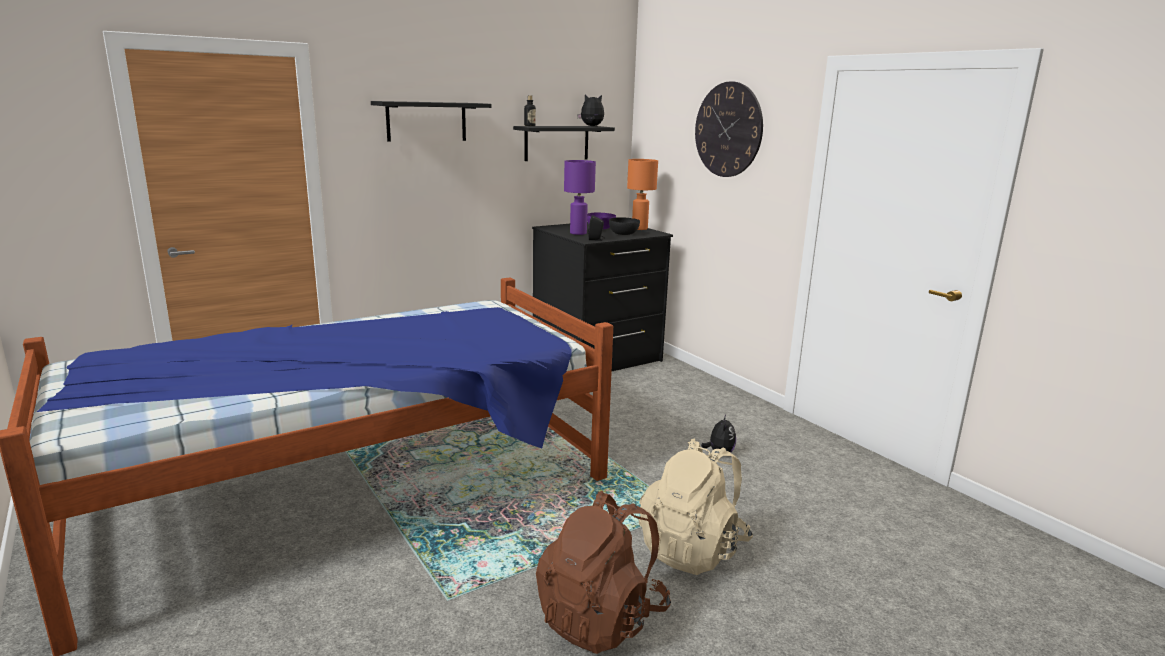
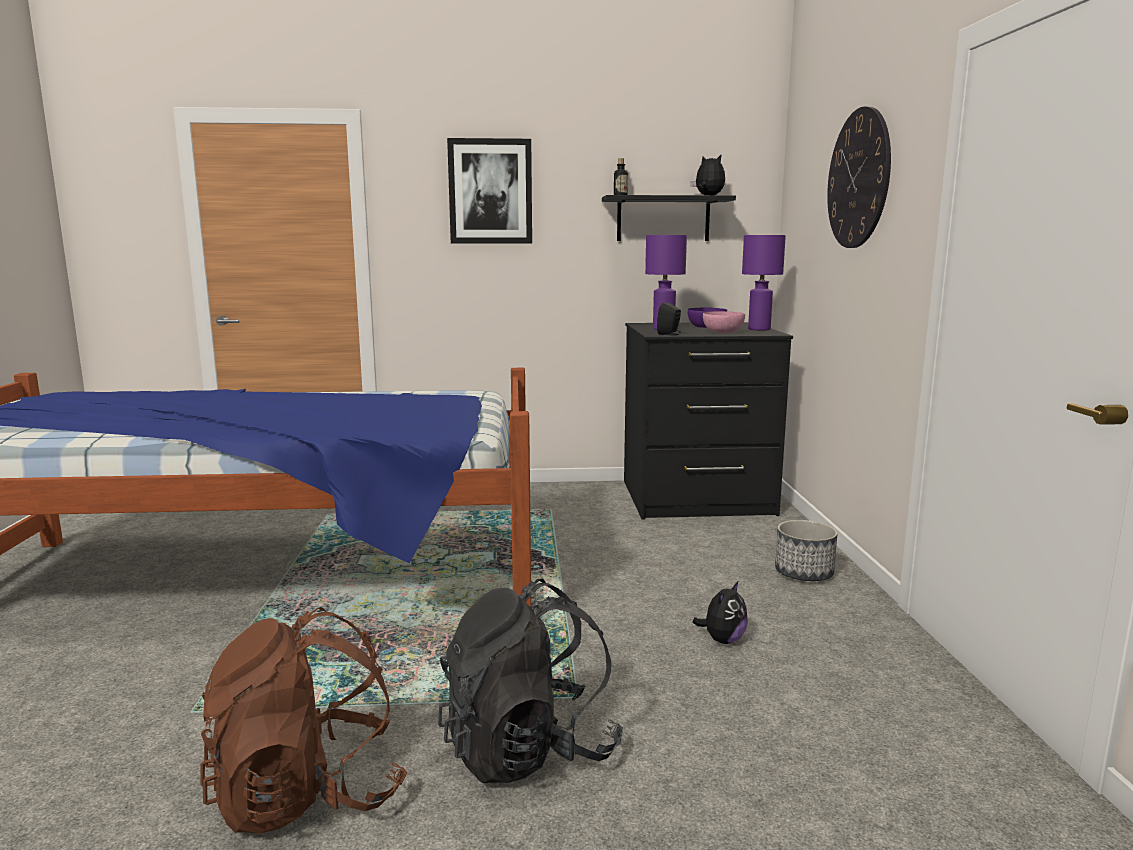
camera: 30 degrees right, 5 degrees down
black shelf [371,101,491,141] -> picture [447,138,532,243]
black bowl [609,217,640,235] -> pink bowl [703,311,745,333]
orange table lamp [627,159,658,230] -> purple table lamp [742,235,786,331]
beige backpack [638,438,753,575] -> black backpack [438,578,623,783]
none -> planter [775,520,838,581]

